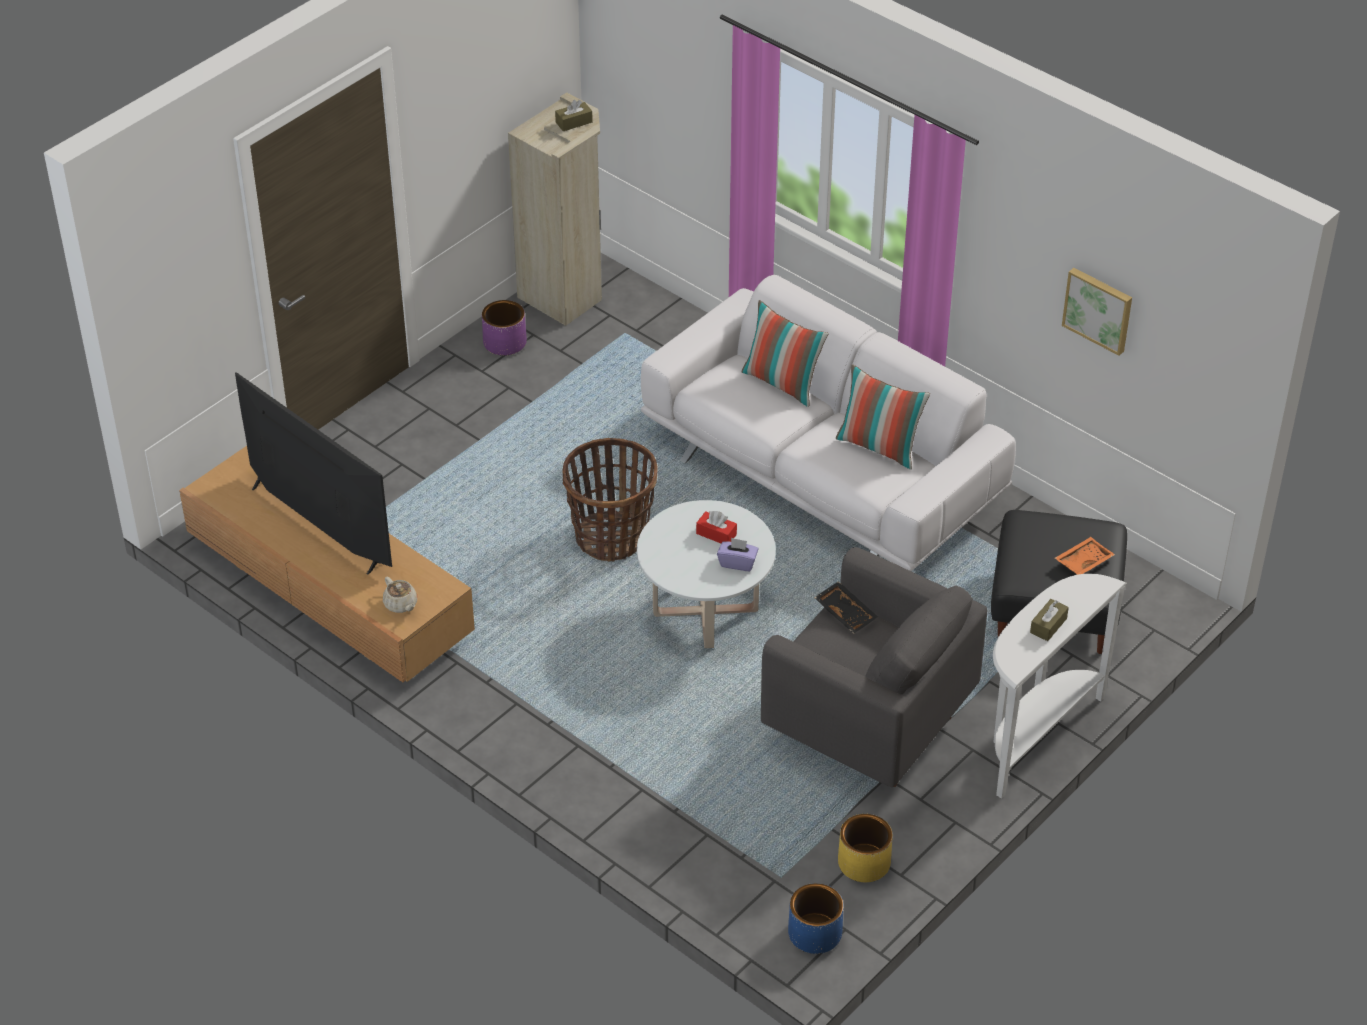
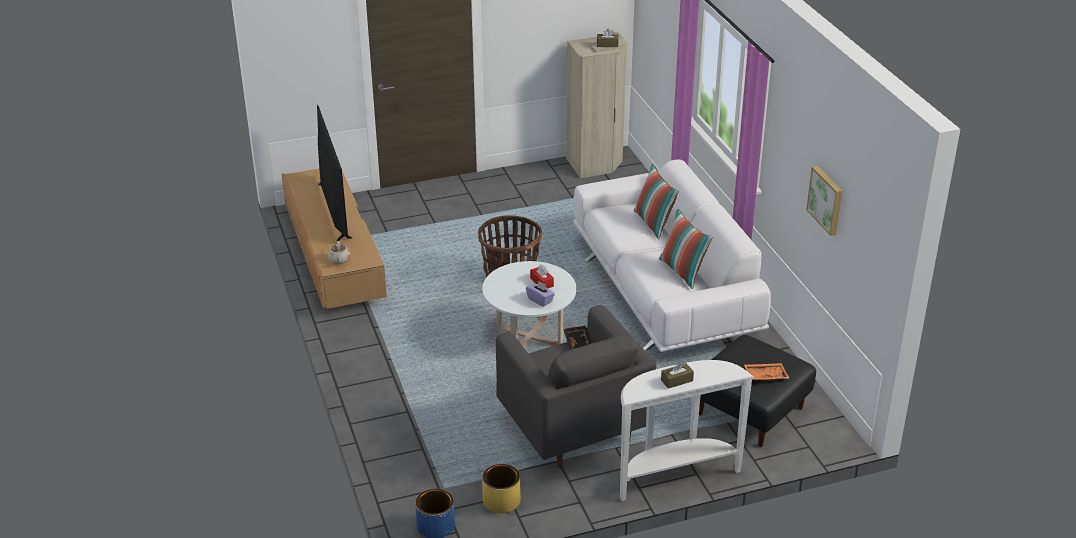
camera: 30 degrees right, 10 degrees down
purple planter [482,300,527,356] -> none

